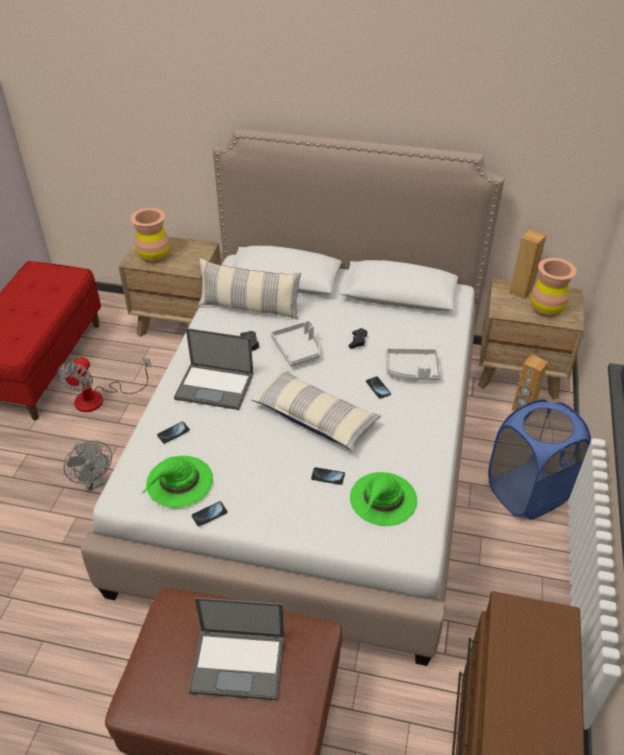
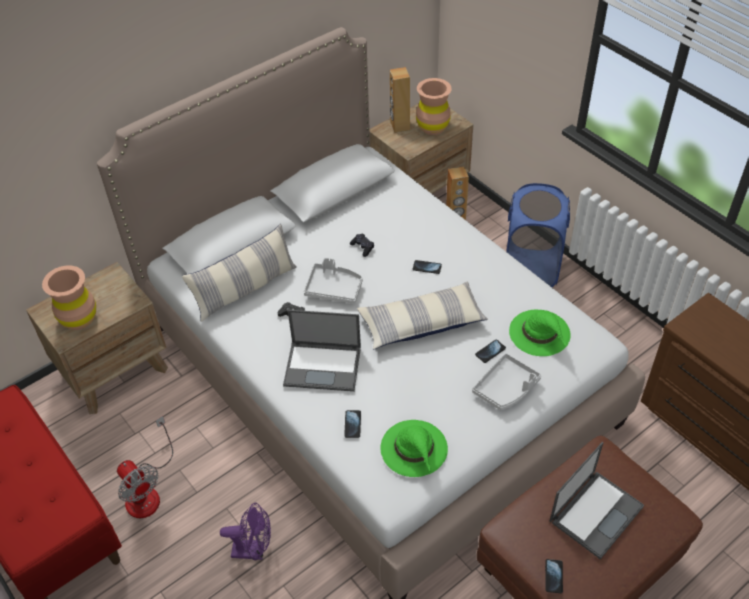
camera: 50 degrees left, 5 degrees up
grey fan [64,440,112,491] -> purple fan [220,503,271,561]
laptop [174,328,253,410] -> laptop turned 45 degrees clockwise [283,310,361,392]
phone [191,501,228,526] -> phone moved to [545,559,563,593]
grey tray [386,348,441,381] -> grey tray moved to [472,353,542,410]

